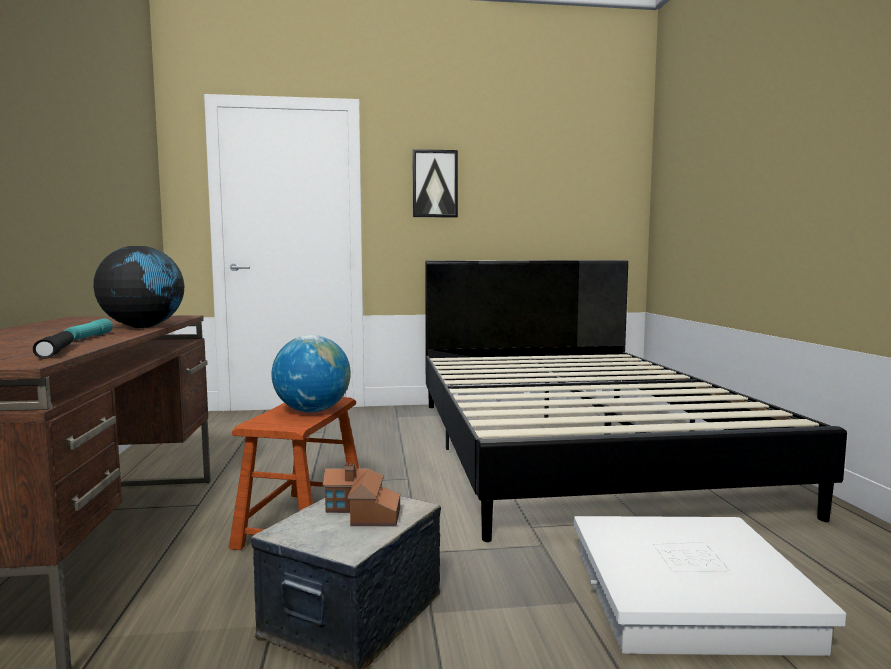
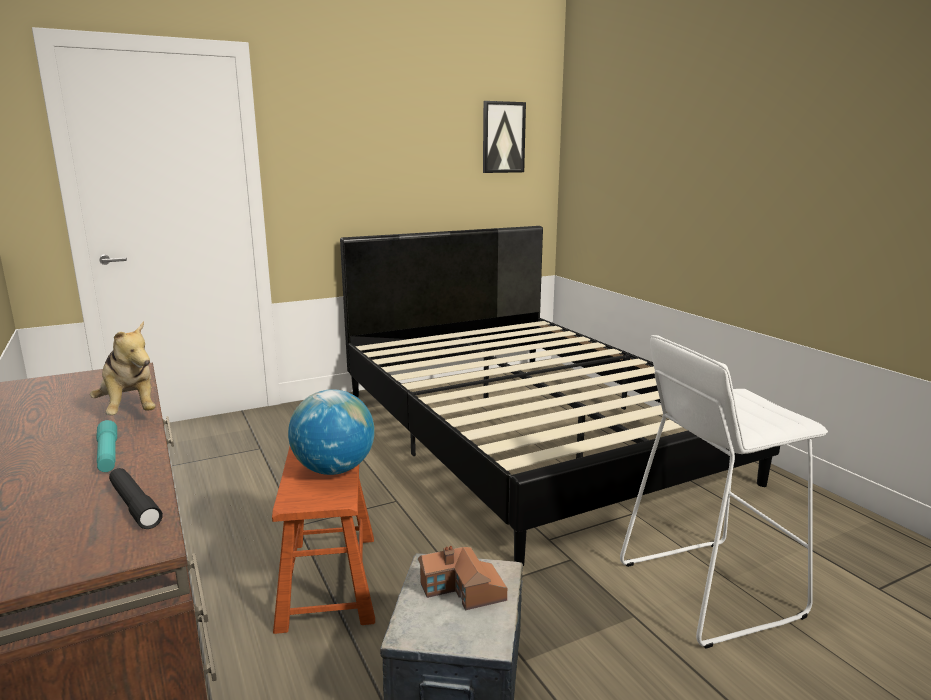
camera: 20 degrees left, 10 degrees up
globe [93,246,184,328] -> plush toy [90,321,156,415]
picture [412,149,458,218] -> picture moved to [483,101,526,173]
white storage box [574,516,846,656] -> white stool [620,335,828,649]

